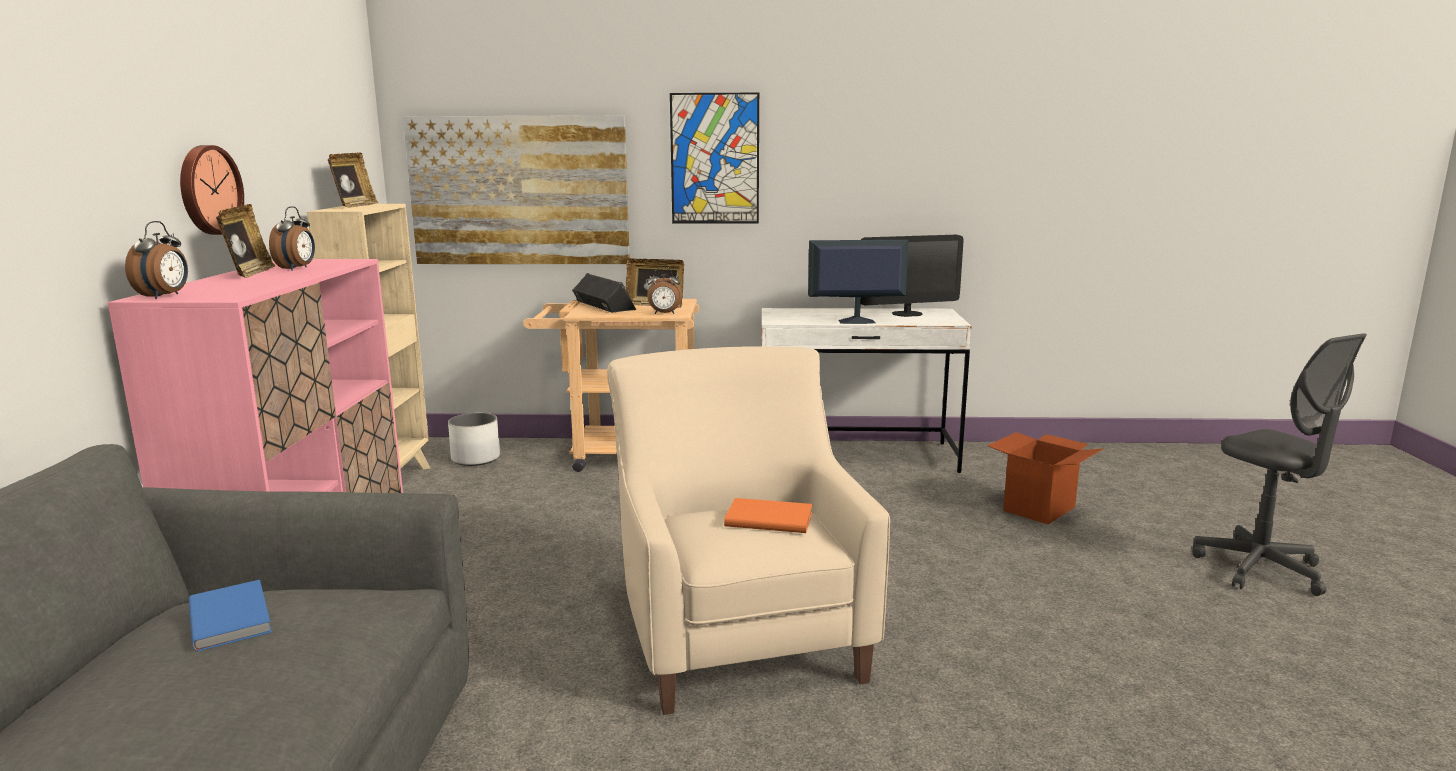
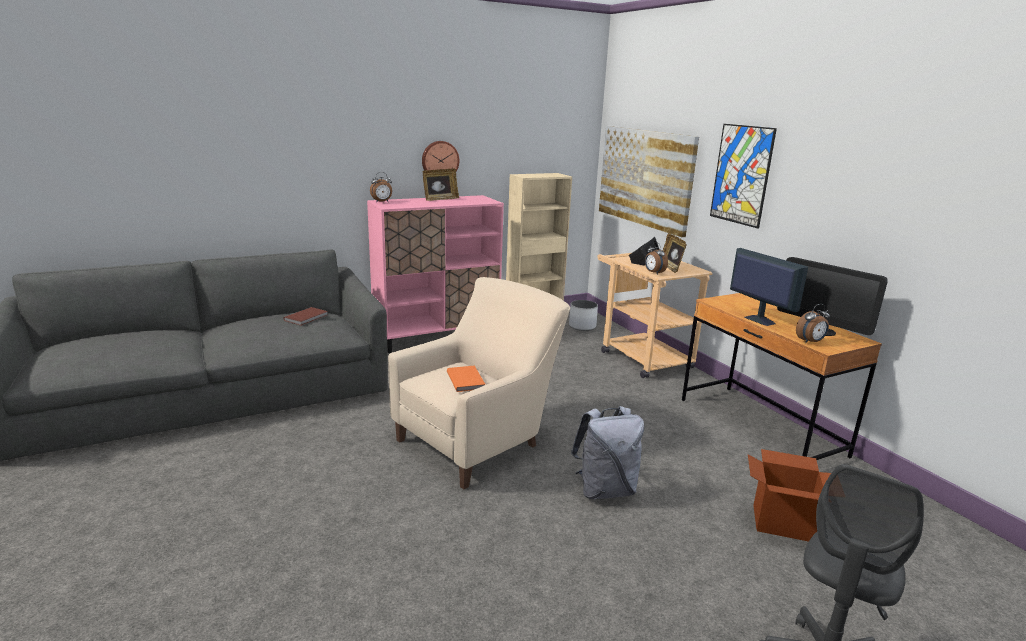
camera: 60 degrees right, 5 degrees up
blue book [188,580,272,652] -> brown book [284,307,328,326]
alarm clock [269,206,315,271] -> alarm clock moved to [796,304,830,343]
picture frame [328,153,378,208] -> none
white desk [761,308,972,473] -> brown desk [682,293,882,460]
none -> grey backpack [571,406,644,499]

